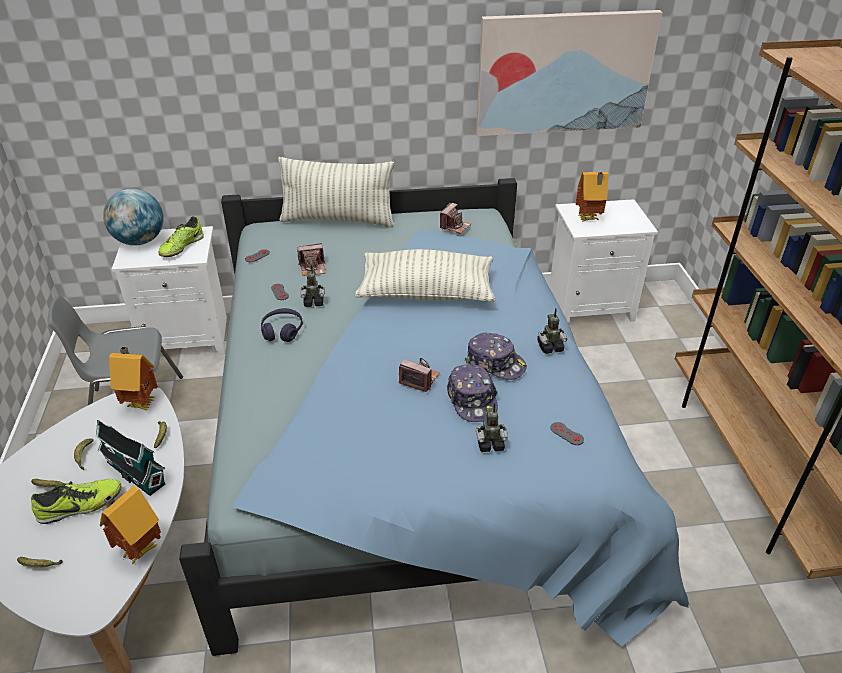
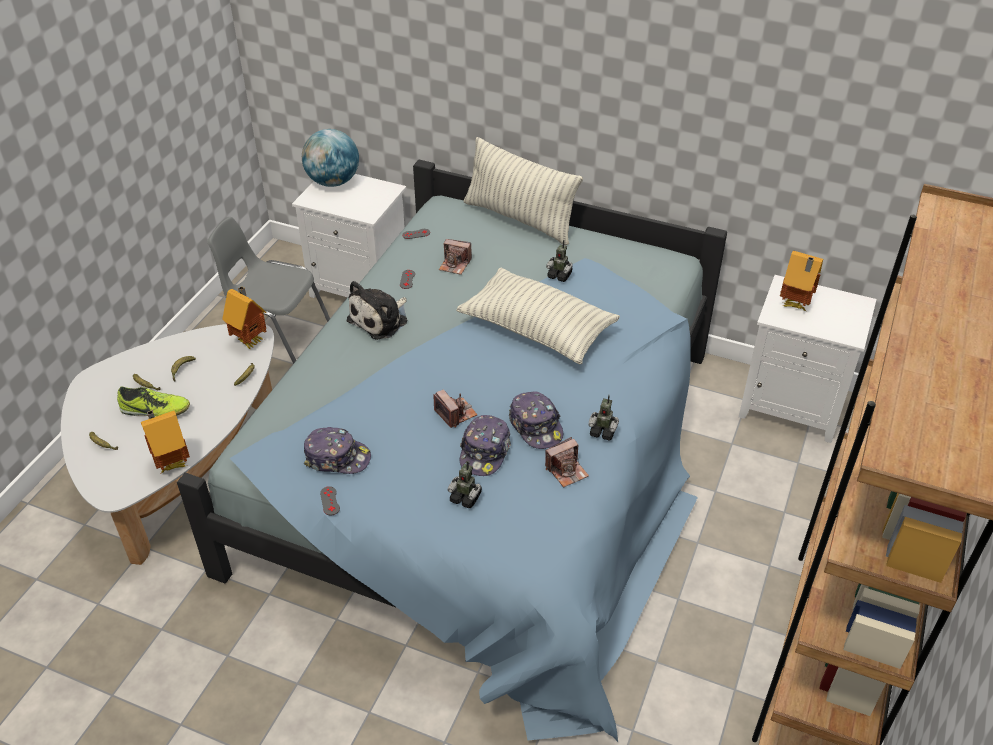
camera: 30 degrees right, 5 degrees up
toy house [96,420,166,496] -> none
shoe [158,216,204,257] -> none
purple headphones [261,308,303,342] -> plush toy [347,281,407,340]
toy robot [300,265,325,307] -> toy robot moved to [546,240,573,282]
camera [440,203,471,233] -> camera moved to [545,437,589,488]
picture [476,10,663,136] -> none
grey game controller [551,422,584,445] -> grey game controller moved to [320,486,340,515]
none -> cap [304,427,371,474]

